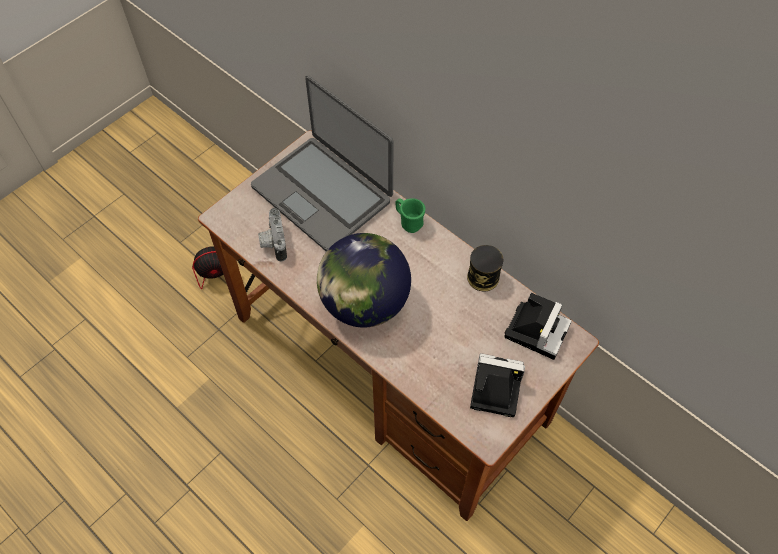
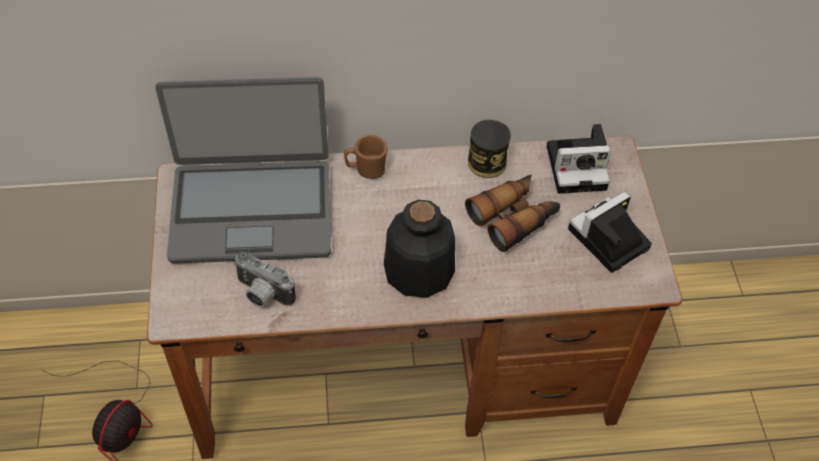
camera: 50 degrees left, 5 degrees down
globe [317,233,411,327] -> bottle [384,200,455,298]
green mug [395,198,425,233] -> brown mug [344,135,388,179]
camera [504,293,572,360] -> camera turned 105 degrees clockwise [547,124,611,194]
none -> binoculars [465,175,560,252]

